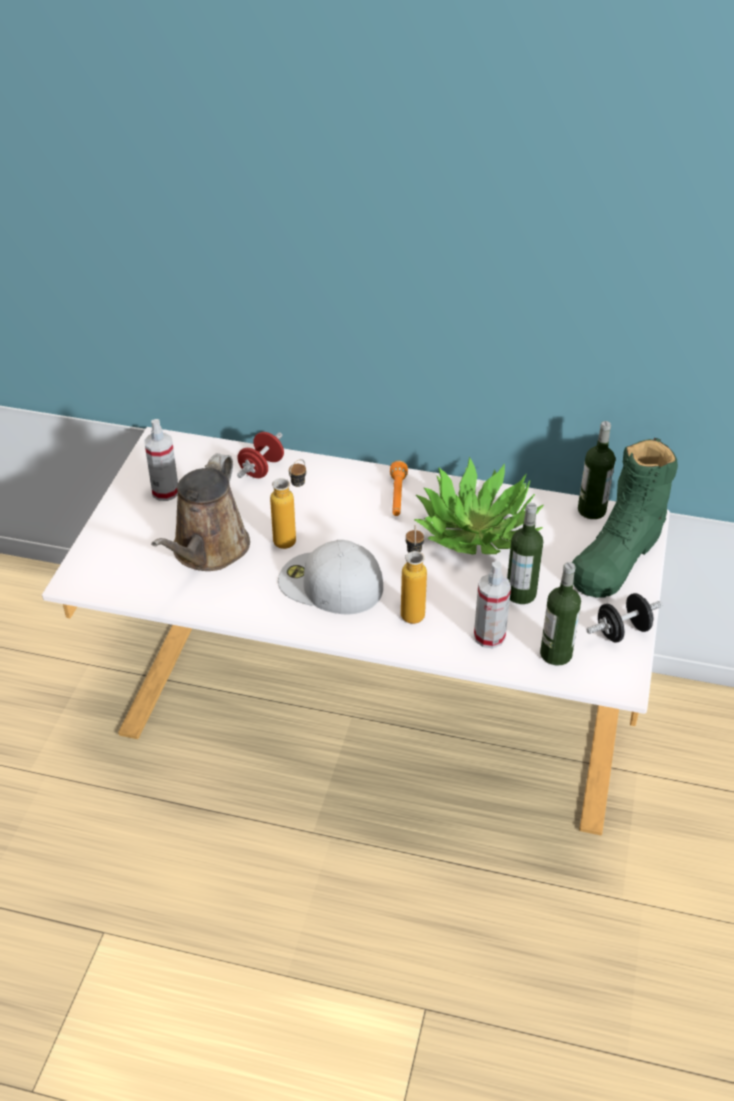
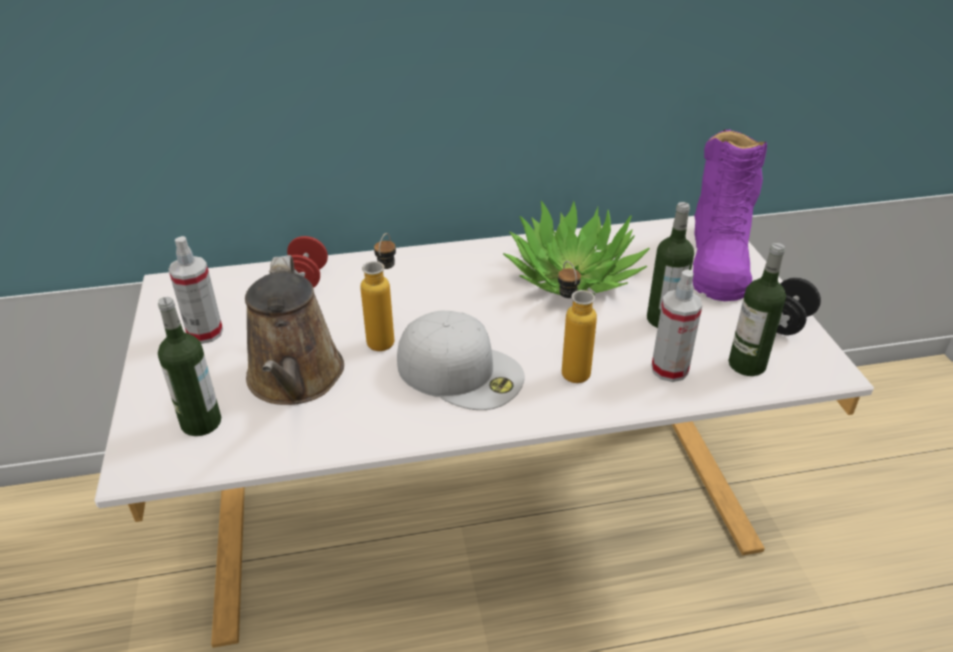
camera: 25 degrees left, 5 degrees down
white cap [278,540,383,614] -> white cap turned 150 degrees counterclockwise [397,310,525,410]
orange flashlight [390,461,408,516] -> none
green boot [572,438,678,598] -> purple boot [693,129,767,301]
bottle [578,421,615,519] -> bottle moved to [158,297,221,436]

